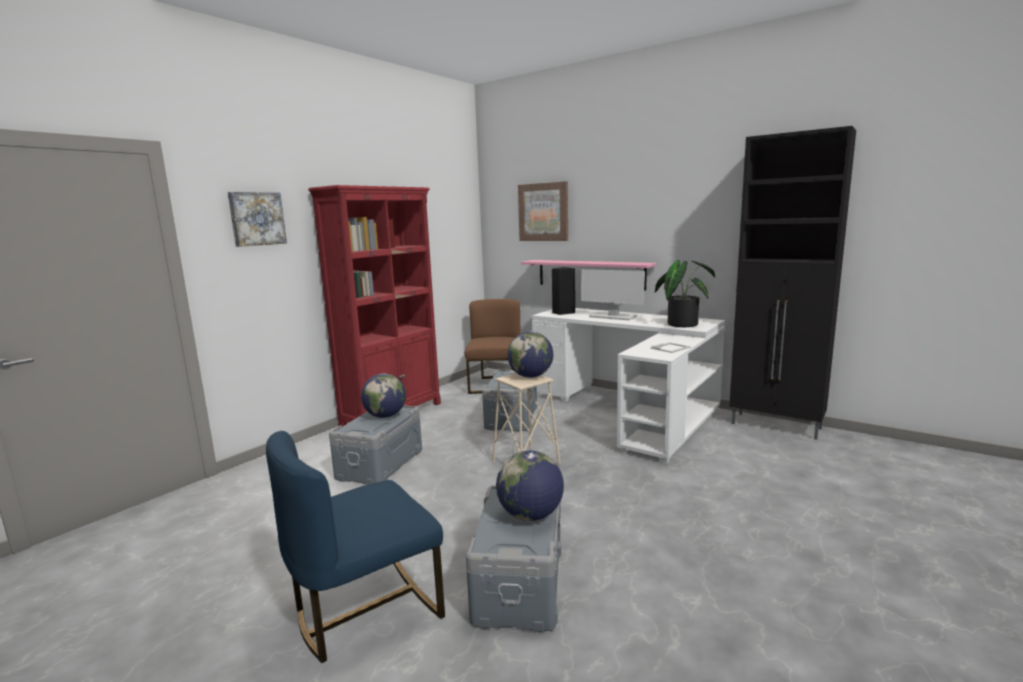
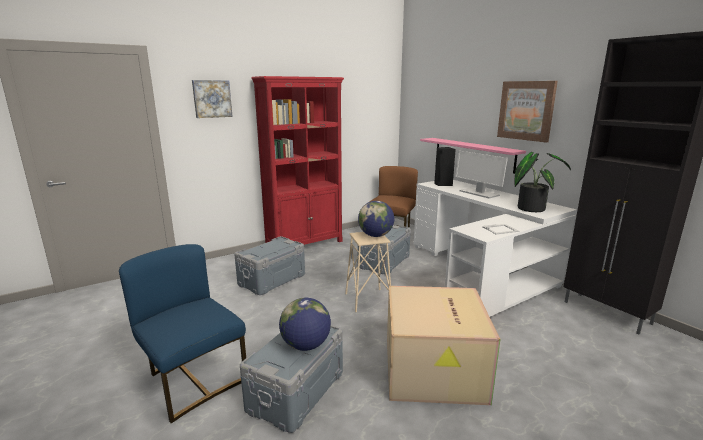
camera: 20 degrees right, 5 degrees up
blue chair [266,431,445,663] -> blue chair turned 60 degrees clockwise [119,244,246,423]
globe [361,373,406,418] -> none
picture [518,181,568,241] -> picture moved to [497,81,558,142]
none -> cardboard box [387,286,500,405]

